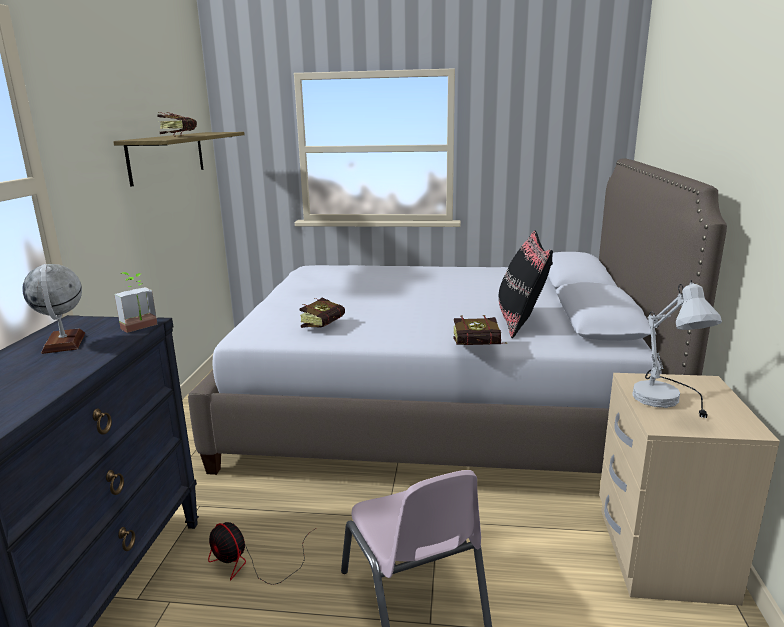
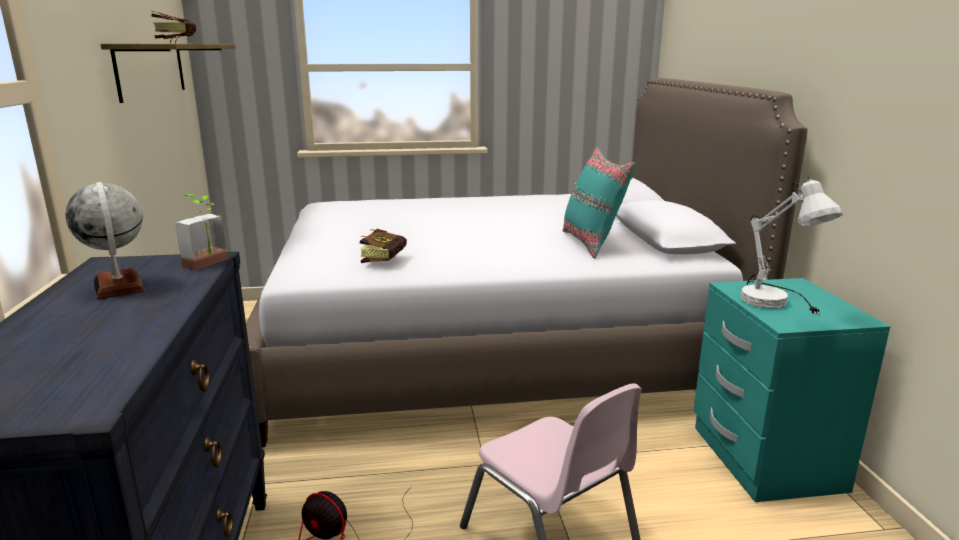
camera: 15 degrees left, 0 degrees up
book [453,315,507,345] -> none
black pillow [499,231,553,338] -> turquoise pillow [563,147,636,258]
beige nightstand [599,373,780,606] -> turquoise nightstand [693,278,890,502]

